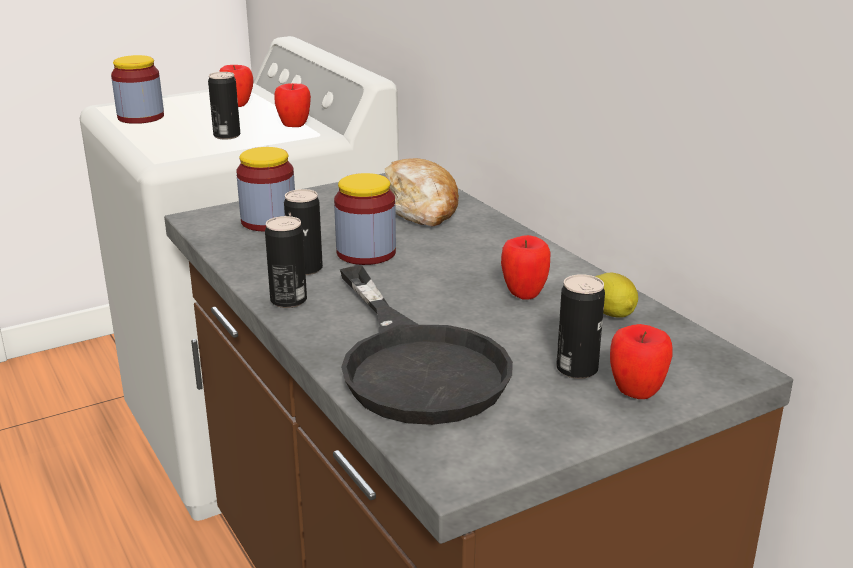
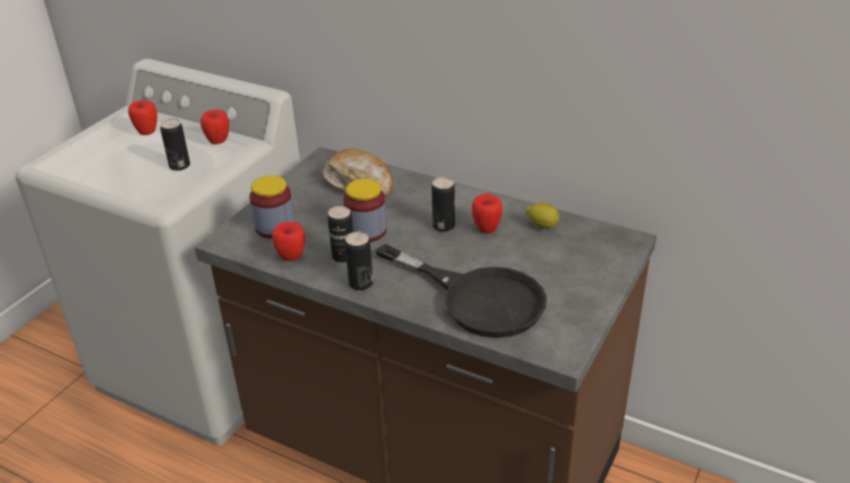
camera: 30 degrees left, 10 degrees up
jar [111,55,164,124] -> none
can [556,274,605,379] -> can moved to [432,177,455,232]
apple [610,324,673,399] -> apple moved to [272,222,305,261]

